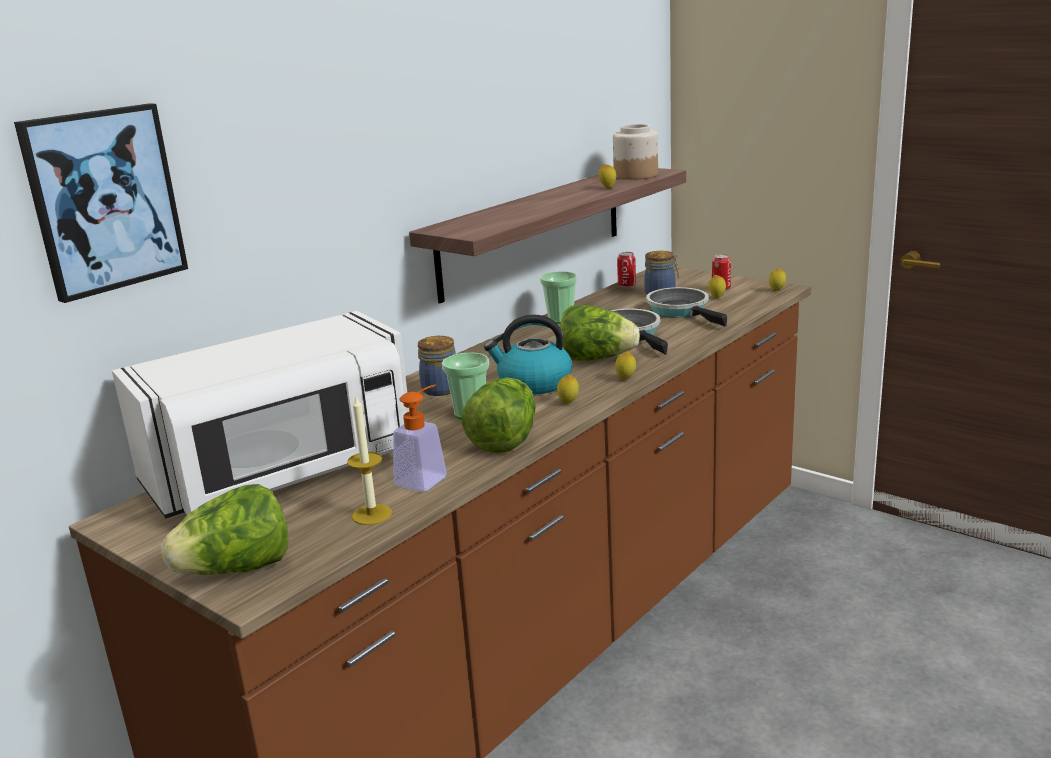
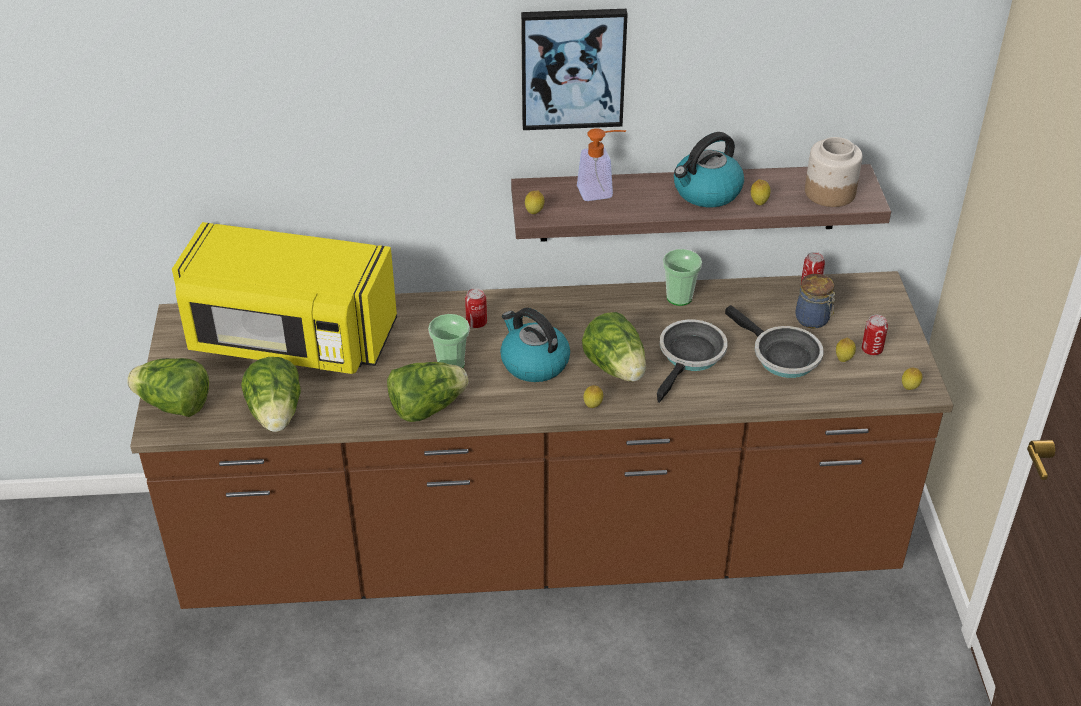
camera: 45 degrees right, 20 degrees up
picture [14,103,188,303] -> picture moved to [521,9,628,130]
white microwave [112,311,409,518] -> yellow microwave [172,222,397,374]
candle [347,397,392,525] -> lettuce [241,357,301,432]
soap dispenser [393,385,447,492] -> soap dispenser moved to [577,128,626,201]
jar [418,336,456,396] -> can [465,288,487,328]
lemon [557,374,579,404] -> lemon moved to [525,191,544,214]
frying pan [646,287,727,326] -> frying pan turned 120 degrees clockwise [725,305,823,378]
none -> kettle [674,132,744,207]

